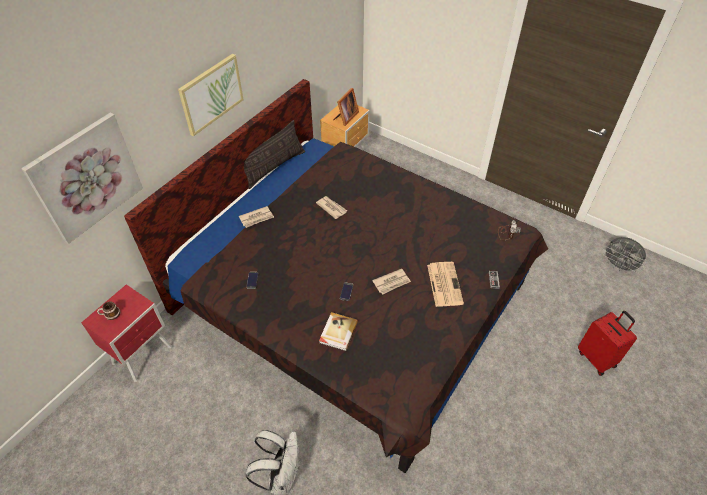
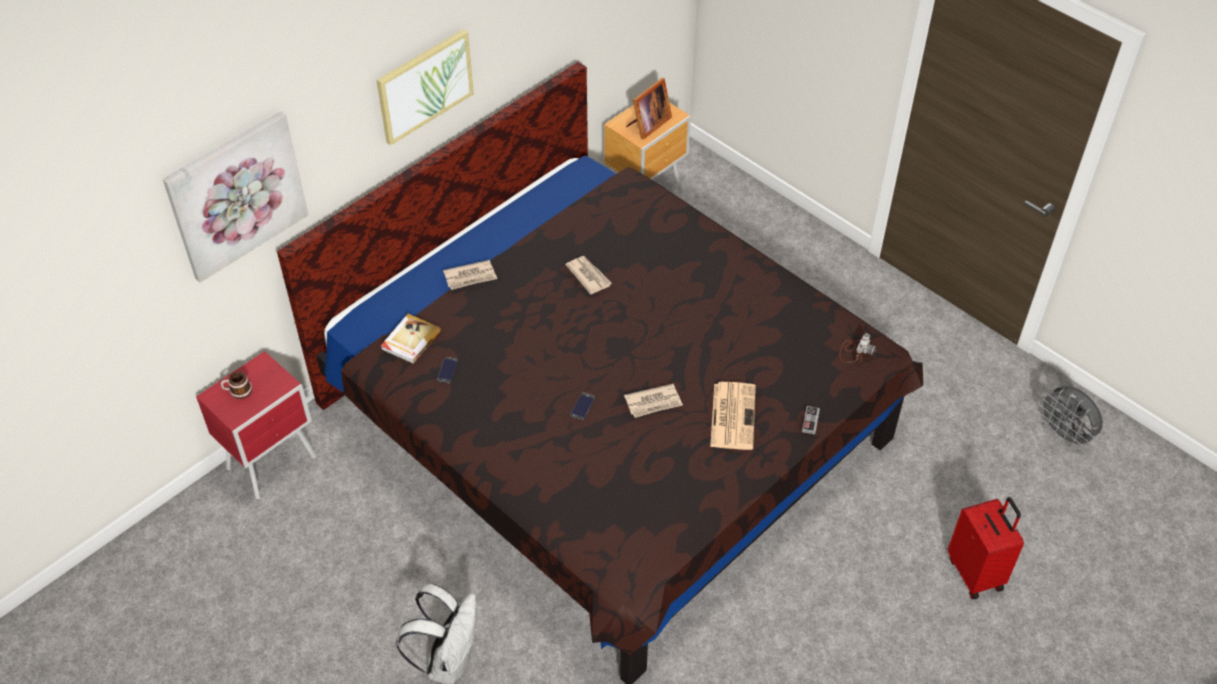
camera: 10 degrees right, 0 degrees up
pillow [244,120,305,189] -> none
book [319,312,358,351] -> book moved to [381,314,441,364]

